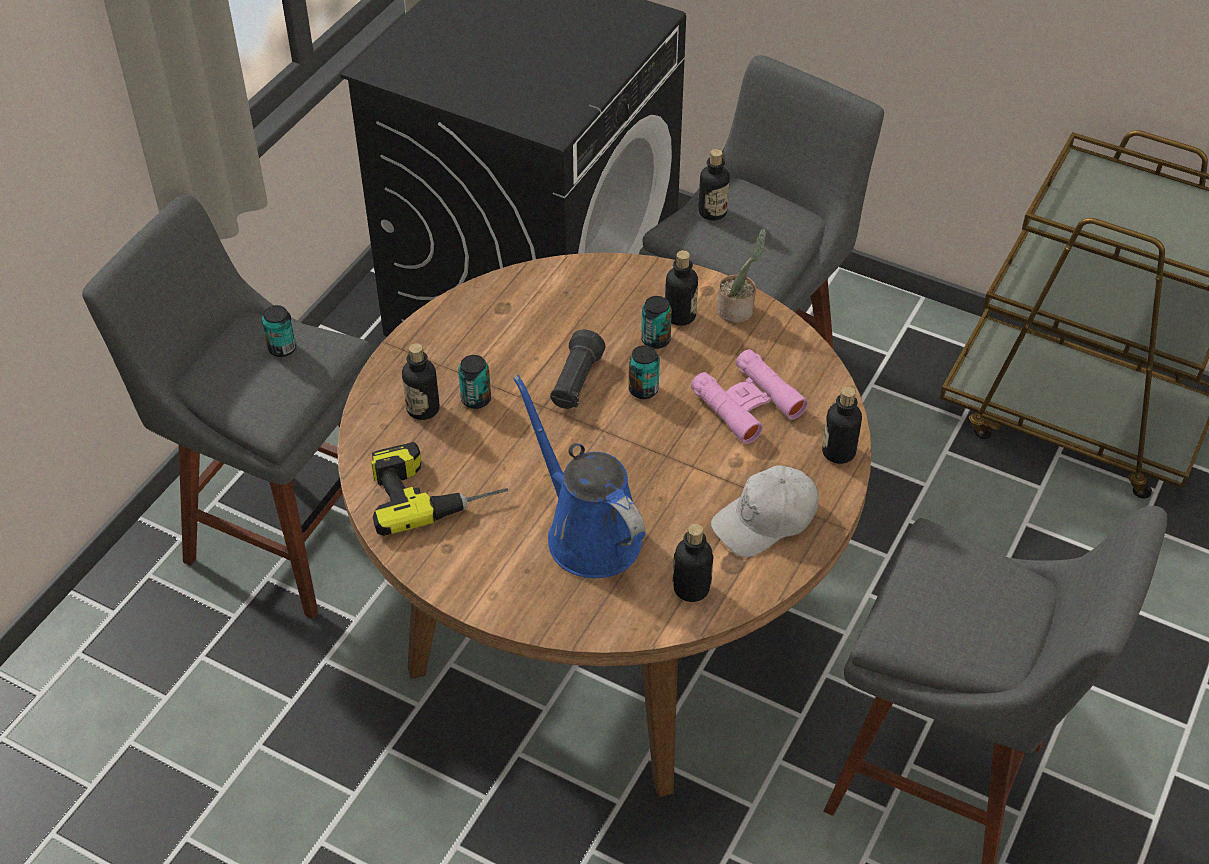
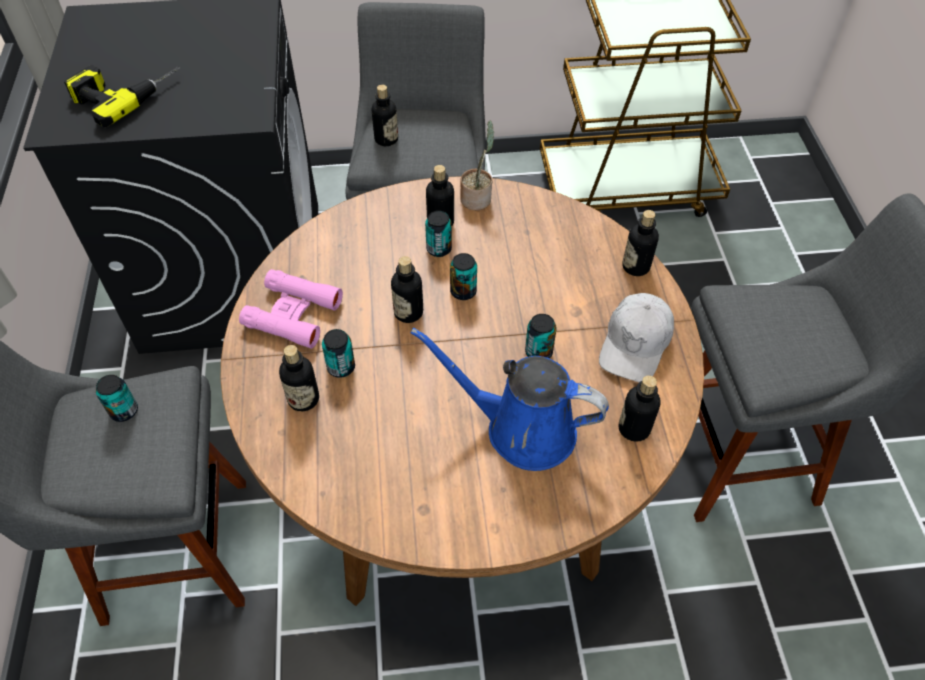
camera: 35 degrees left, 5 degrees up
power drill [371,442,508,536] -> power drill moved to [64,65,180,127]
black flashlight [550,329,605,409] -> bottle [391,256,423,323]
pink binoculars [691,349,808,444] -> pink binoculars moved to [239,269,343,349]
none -> can [525,314,557,358]

